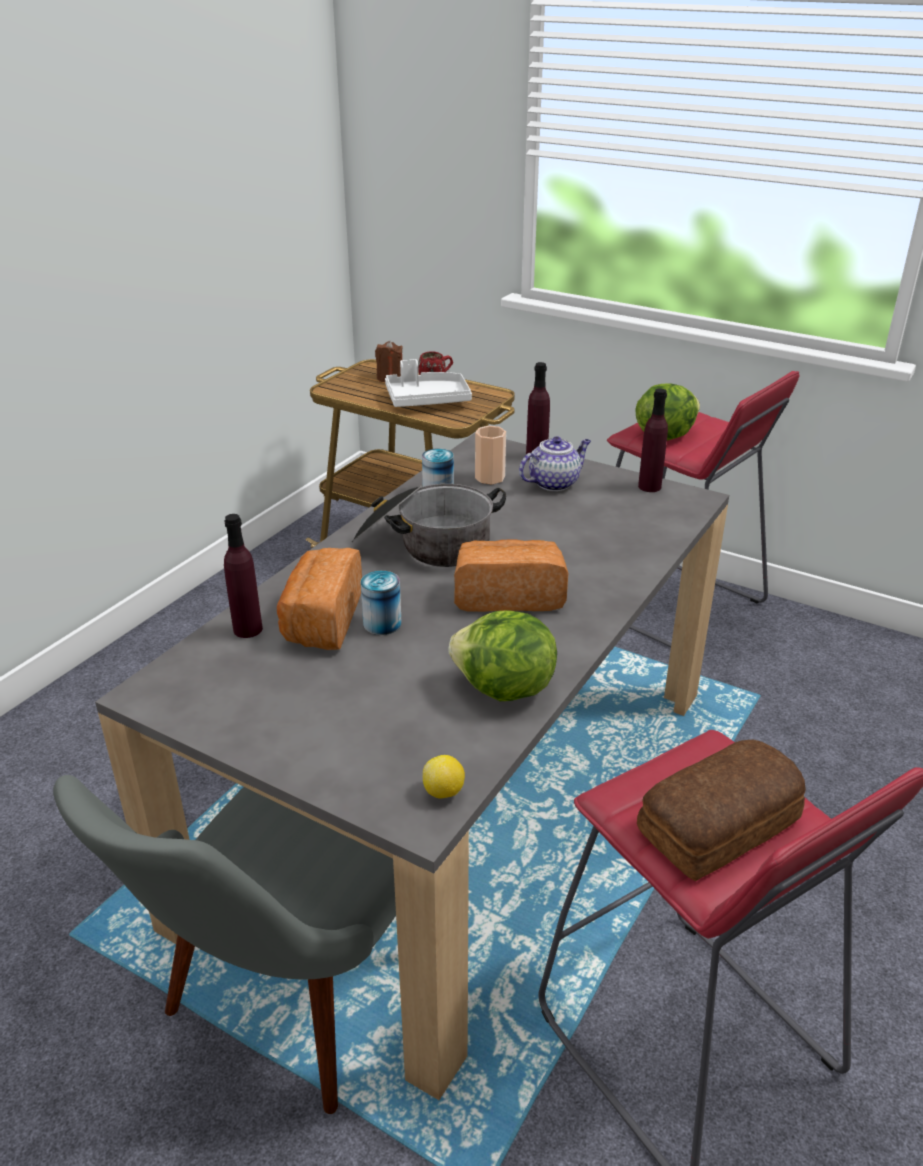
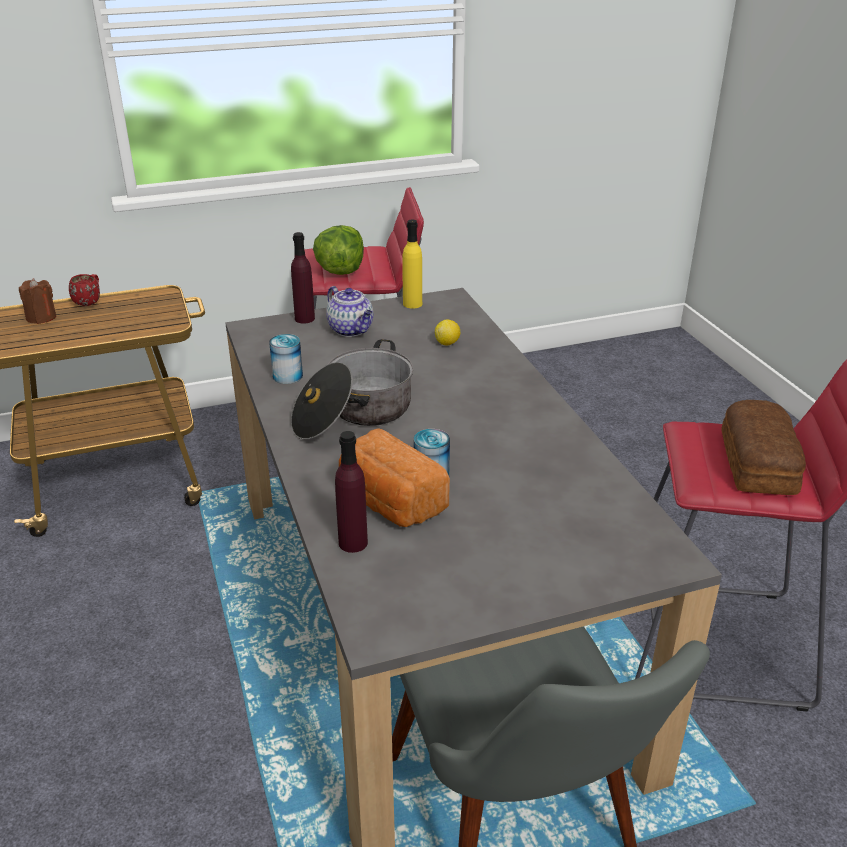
camera: 50 degrees left, 0 degrees up
white tray [385,359,472,407] -> none
lemon [423,755,465,798] -> lemon moved to [435,320,460,345]
lettuce [448,610,557,701] -> none
bread [454,539,568,612] -> none
cup [475,426,506,484] -> none
teapot [519,436,591,491] -> teapot turned 135 degrees clockwise [326,286,373,337]
purple bottle [638,388,668,492] -> yellow bottle [402,220,422,309]

